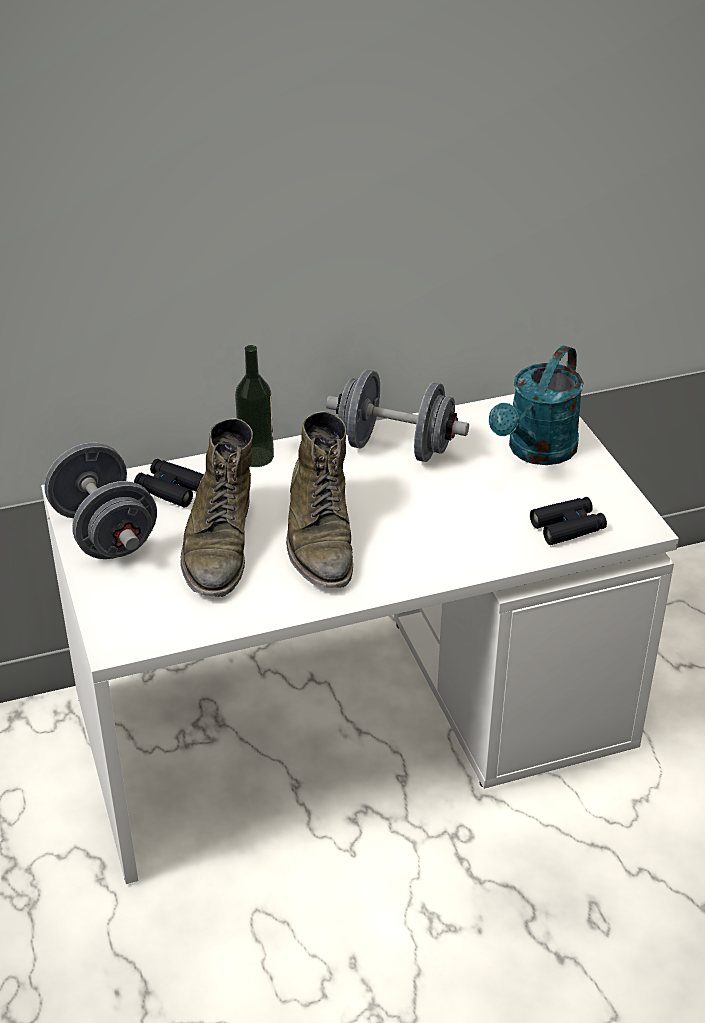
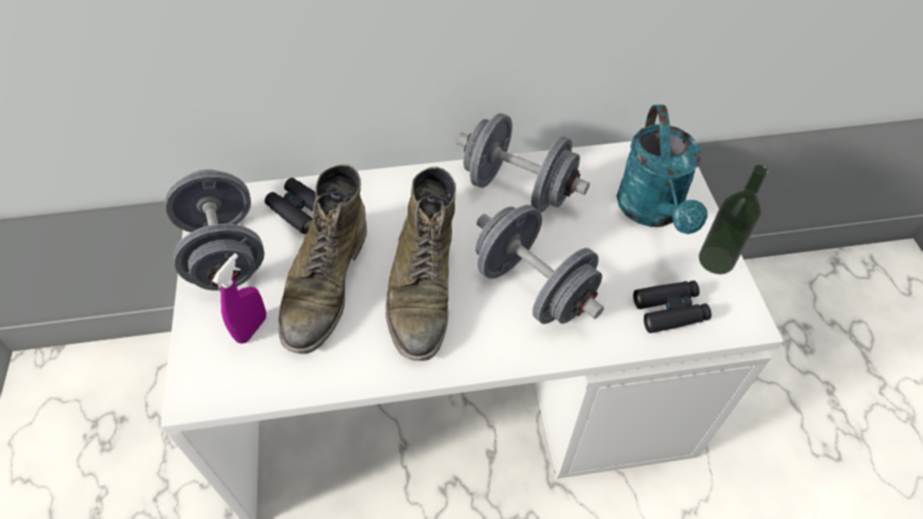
camera: 10 degrees right, 15 degrees up
bottle [235,345,274,467] -> bottle moved to [699,165,768,274]
turquoise watering can [489,345,583,465] -> turquoise watering can turned 45 degrees counterclockwise [617,105,708,234]
none -> purple spray bottle [212,253,266,343]
none -> grey dumbbell [475,205,604,324]

